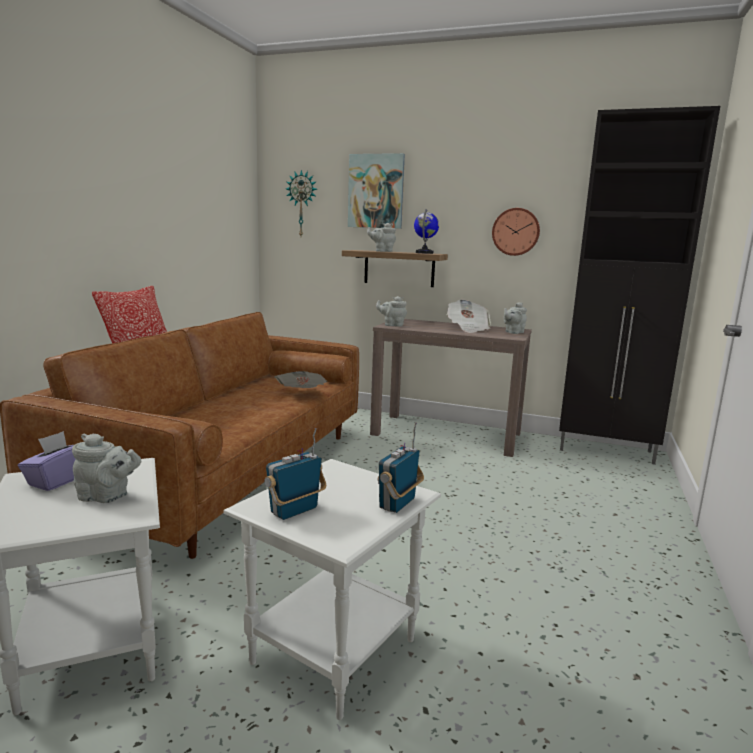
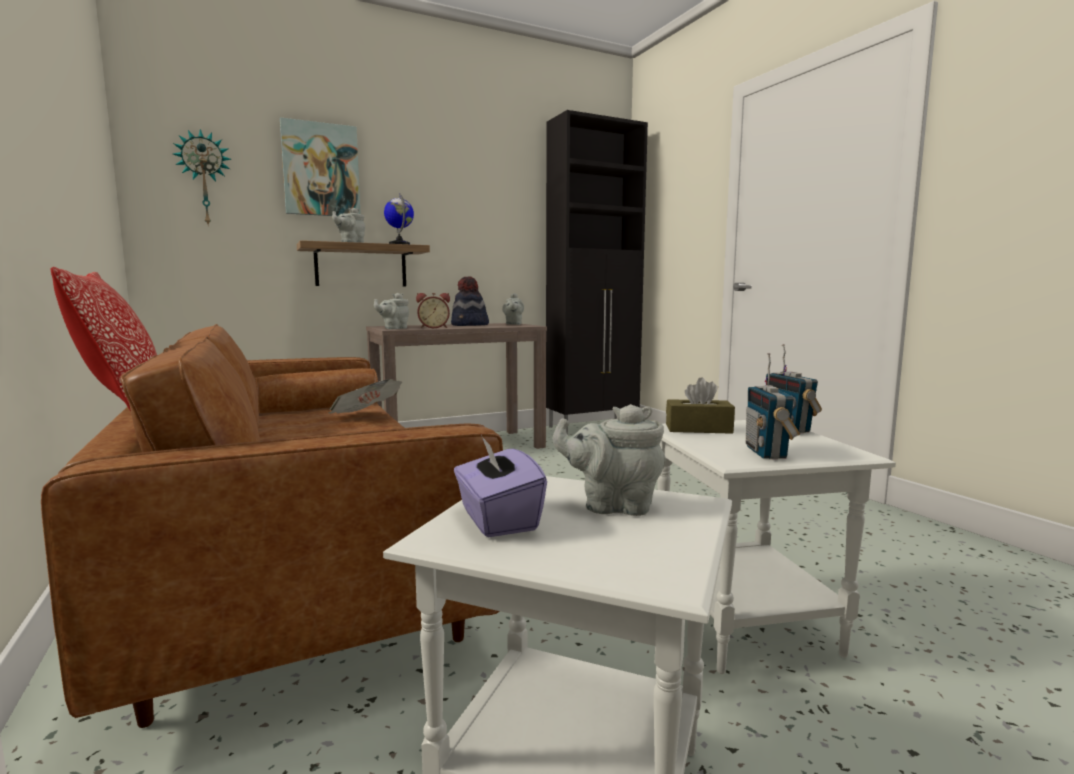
camera: 45 degrees left, 5 degrees down
grey teapot [72,434,141,503] -> grey teapot turned 135 degrees counterclockwise [553,404,666,516]
newspaper [446,299,491,333] -> hat [451,276,489,326]
wall clock [492,208,540,256] -> none
none -> alarm clock [416,293,450,328]
none -> brown tissue box [666,377,735,434]

